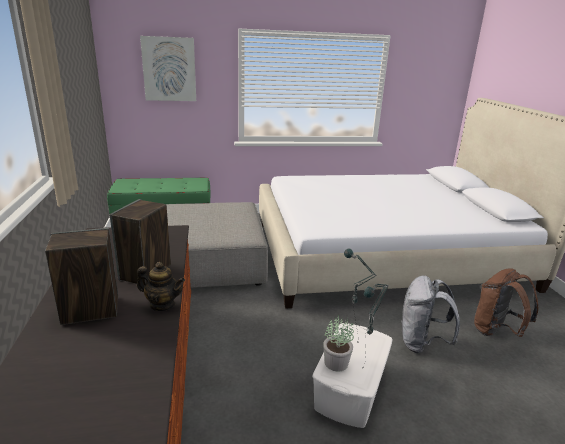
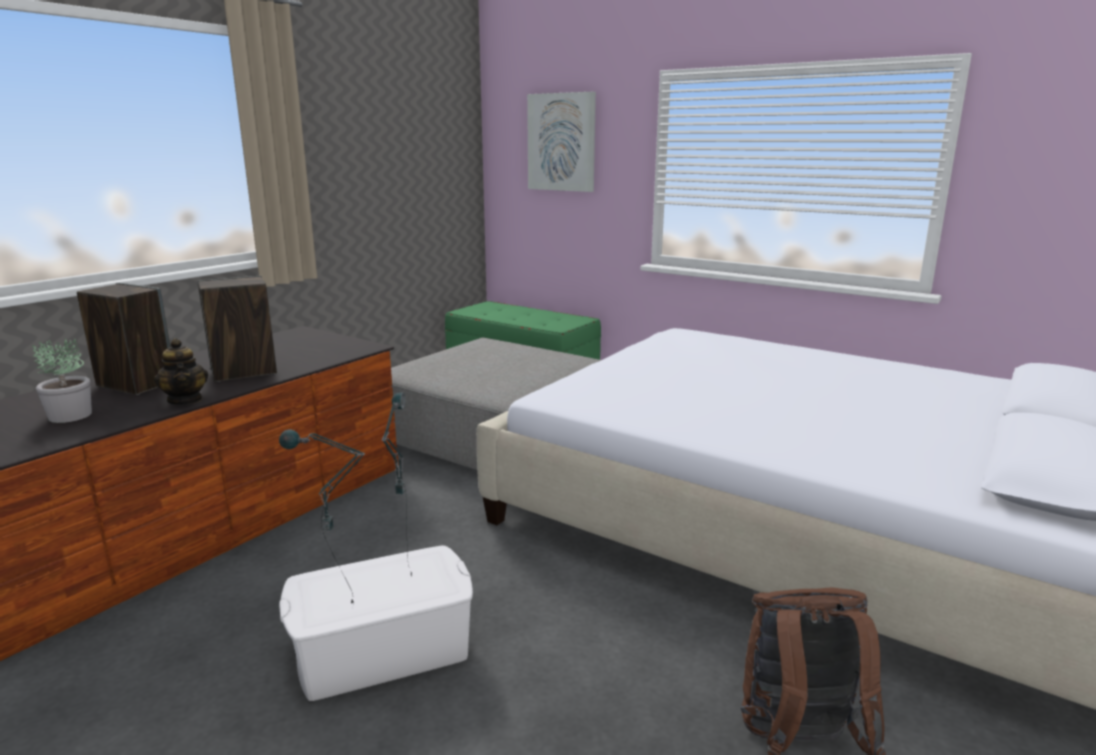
camera: 45 degrees right, 5 degrees down
potted plant [323,315,354,371] -> potted plant moved to [32,338,92,423]
grey backpack [401,275,460,353] -> none

